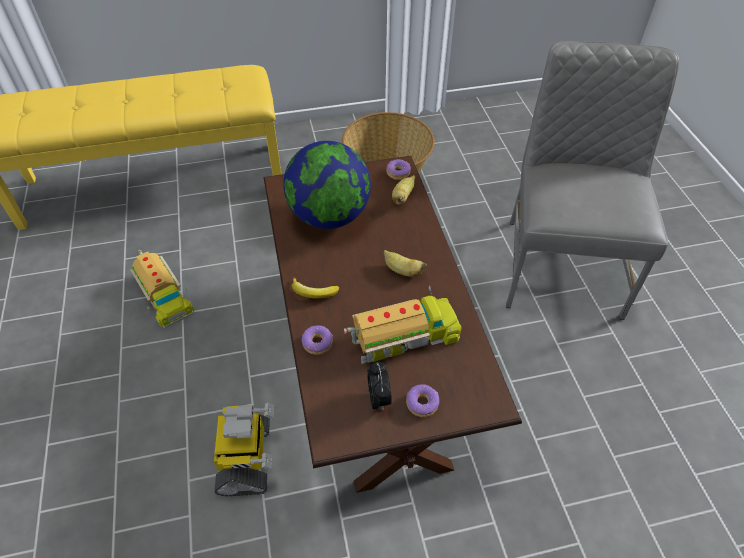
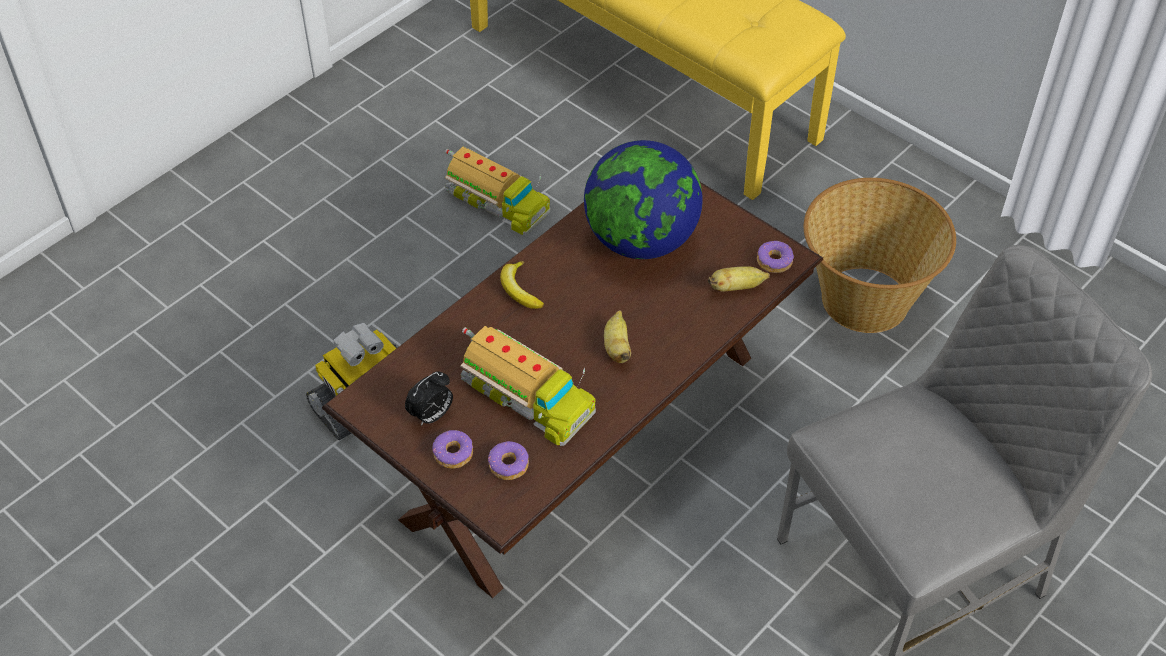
camera: 55 degrees right, 0 degrees up
toy truck [130,250,194,328] -> toy truck turned 75 degrees counterclockwise [445,147,550,235]
donut [302,325,333,355] -> donut moved to [488,441,529,480]

